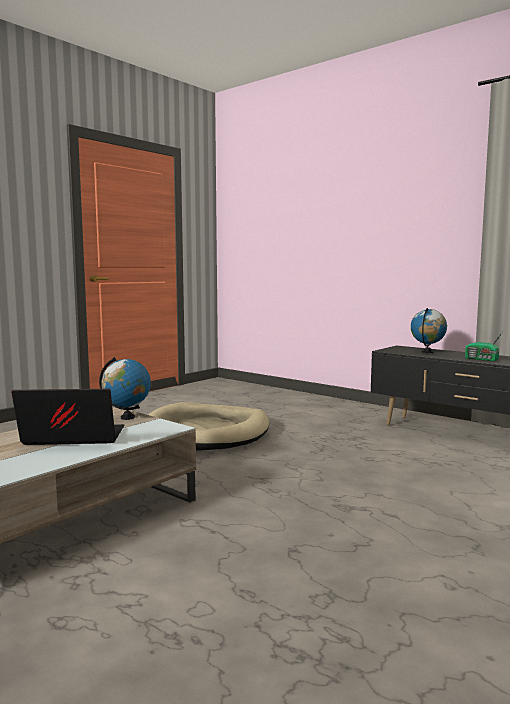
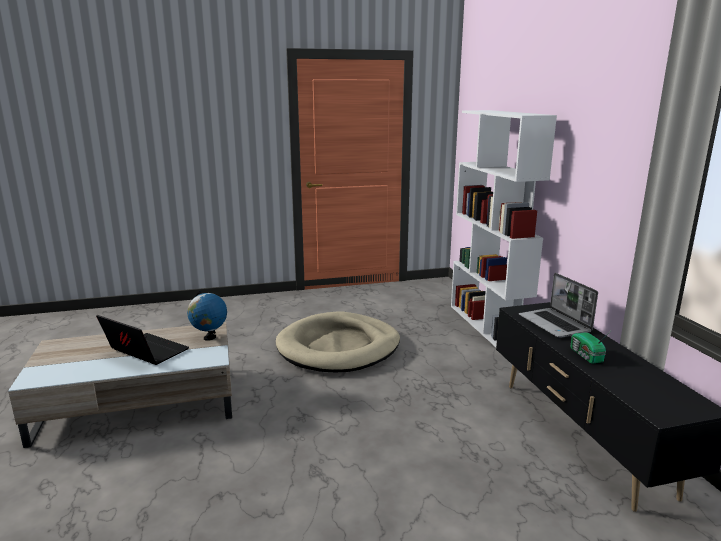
camera: 35 degrees right, 10 degrees up
globe [411,308,447,353] -> laptop [519,273,598,338]
none -> white bookcase [451,110,557,347]

